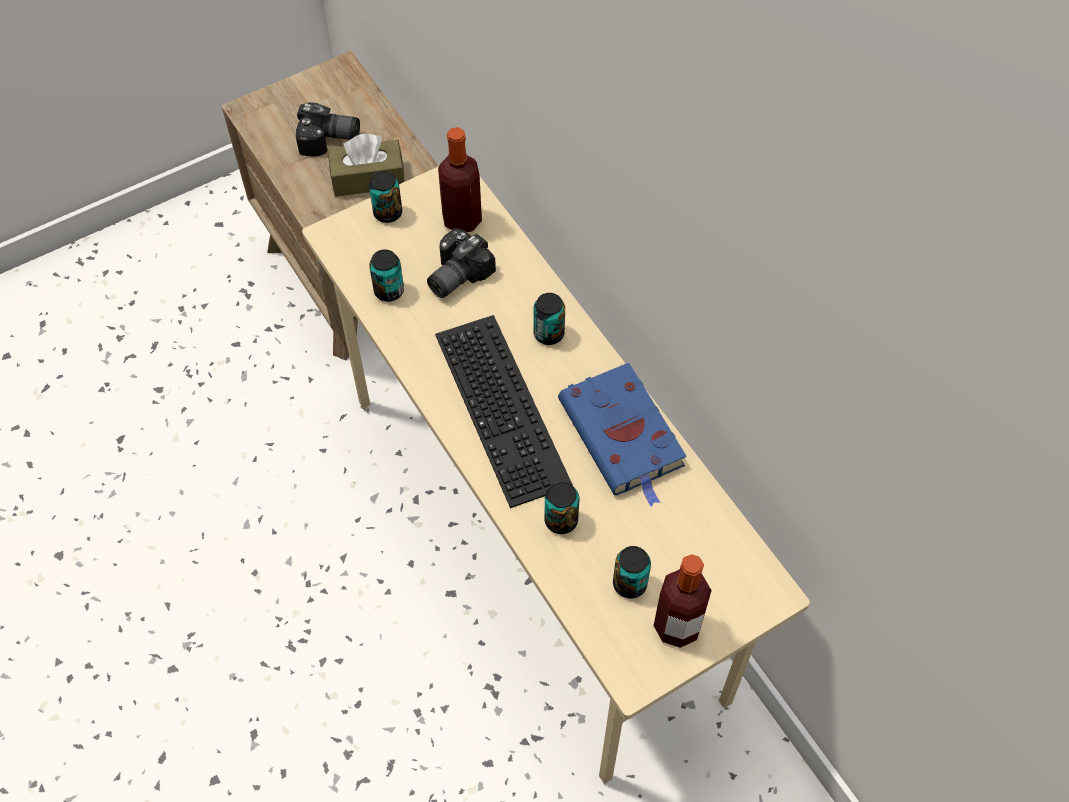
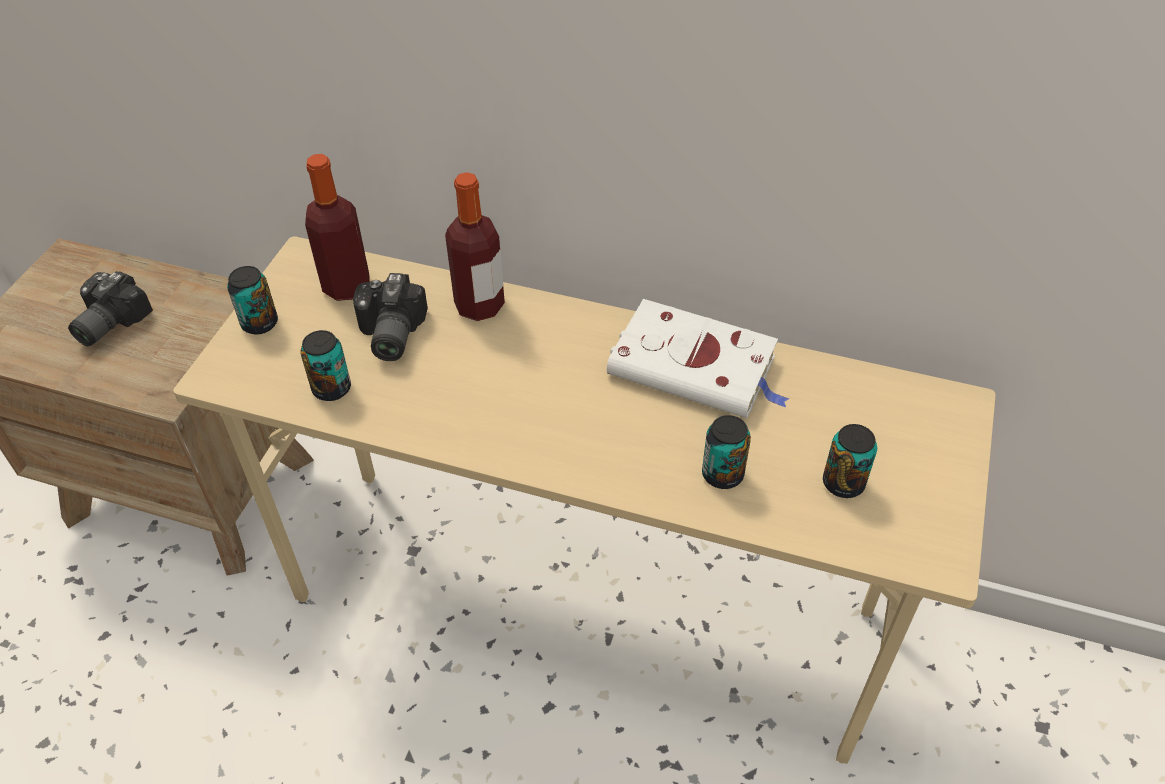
camera: 40 degrees left, 10 degrees down
camera [296,102,360,156] -> camera turned 150 degrees clockwise [68,271,153,346]
brown tissue box [328,133,405,197] -> none
keyboard [435,315,573,508] -> none
can [533,293,565,345] -> none
blue book [558,363,687,507] -> white book [607,299,789,418]
bottle [653,554,712,648] -> bottle moved to [445,172,505,321]

